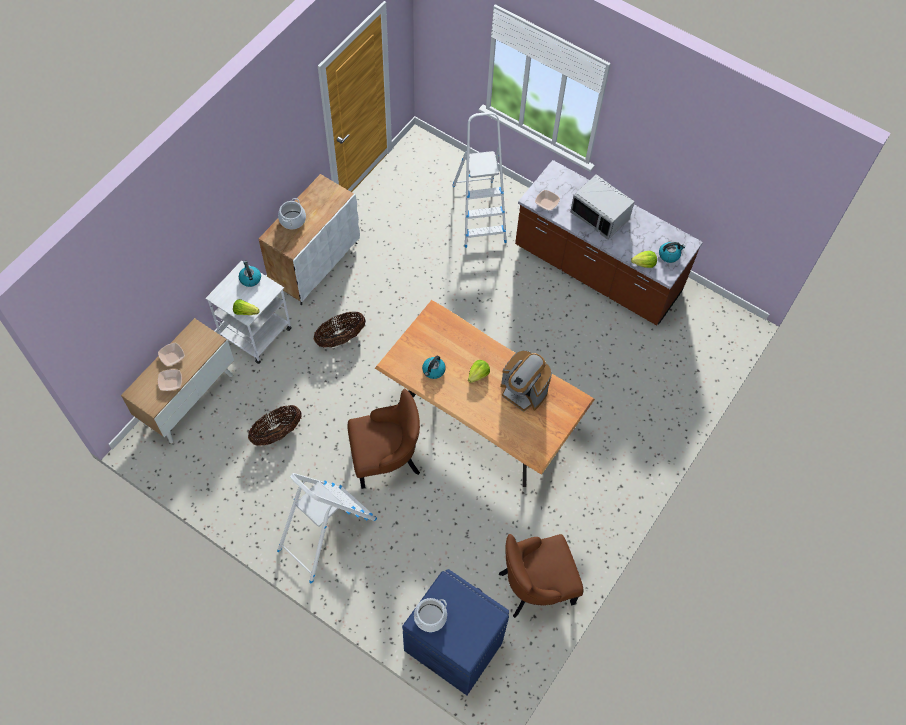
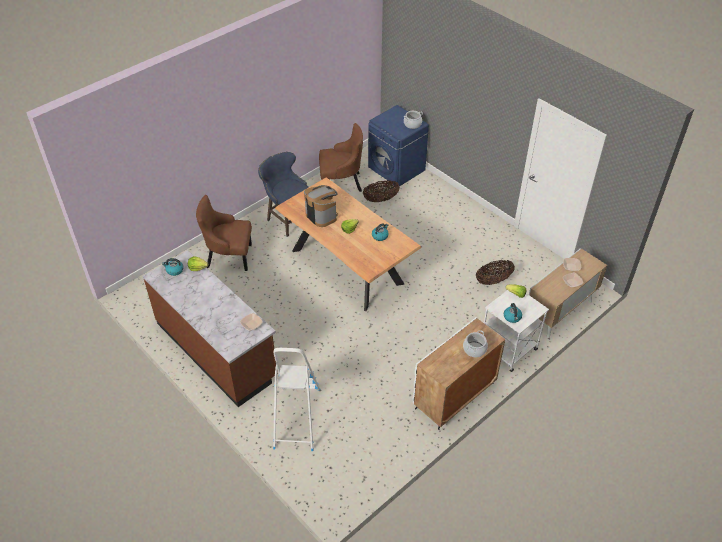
camera: 165 degrees left, 15 degrees down
white step ladder [277,473,377,584] -> none
basket [314,312,366,348] -> basket moved to [363,180,400,202]
brown chair [347,388,420,489] -> brown chair moved to [196,195,252,271]
grey microwave [570,174,635,240] -> none
none -> blue stool [258,152,309,237]

